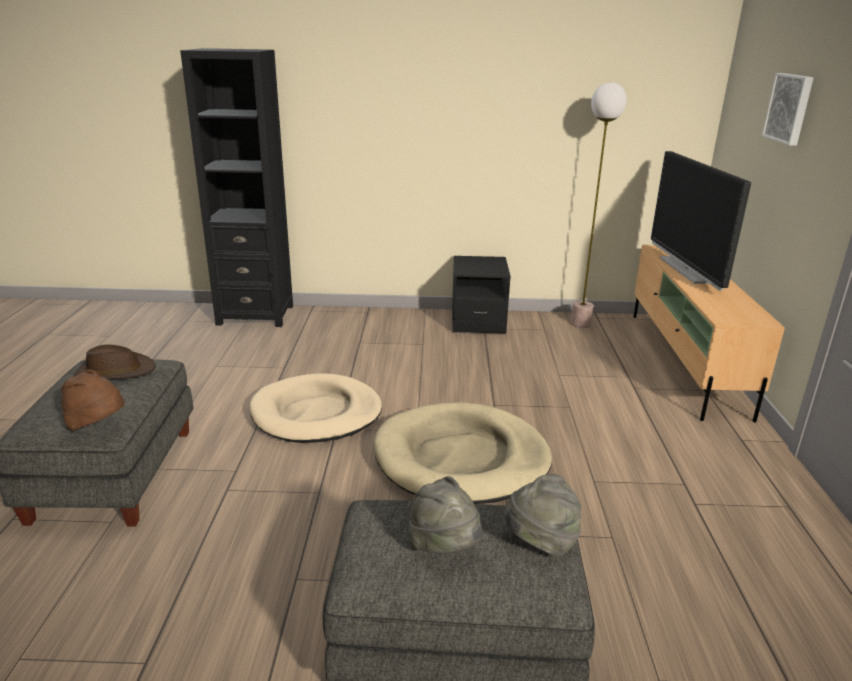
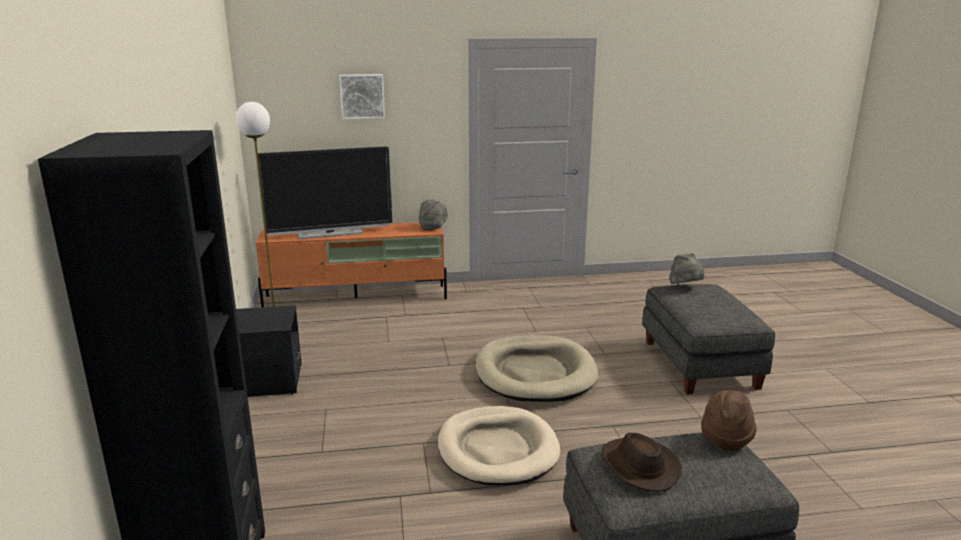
camera: 100 degrees left, 5 degrees down
grey hat [409,476,482,553] -> grey hat moved to [419,200,448,231]
beige tv stand [634,245,785,423] -> orange tv stand [256,222,447,307]

